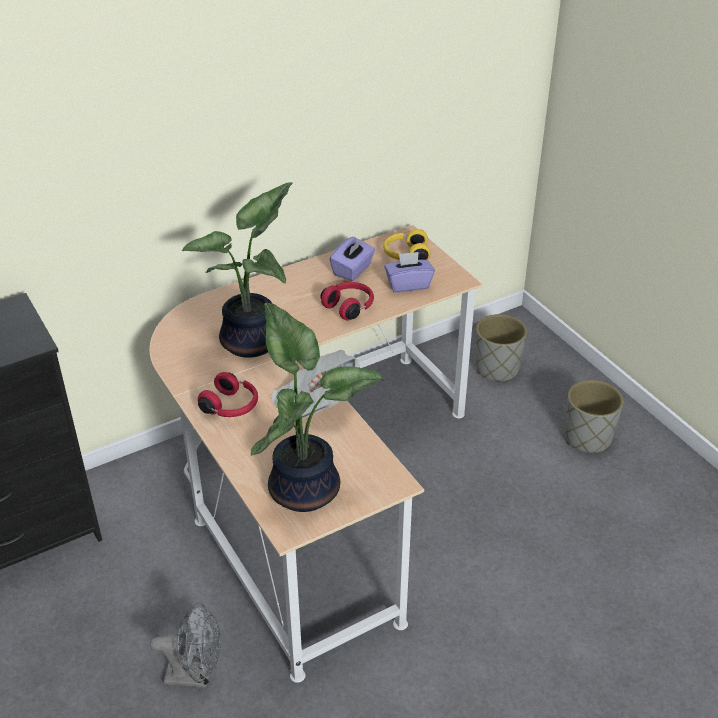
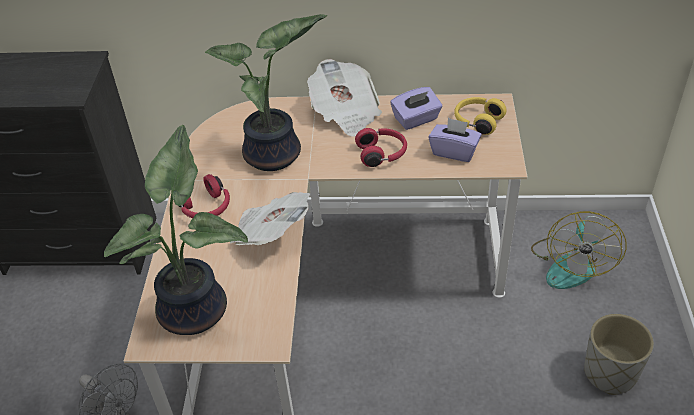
camera: 35 degrees right, 5 degrees up
grey planter [475,314,527,382] -> fan [531,211,627,289]
none -> newspaper [307,59,382,137]

